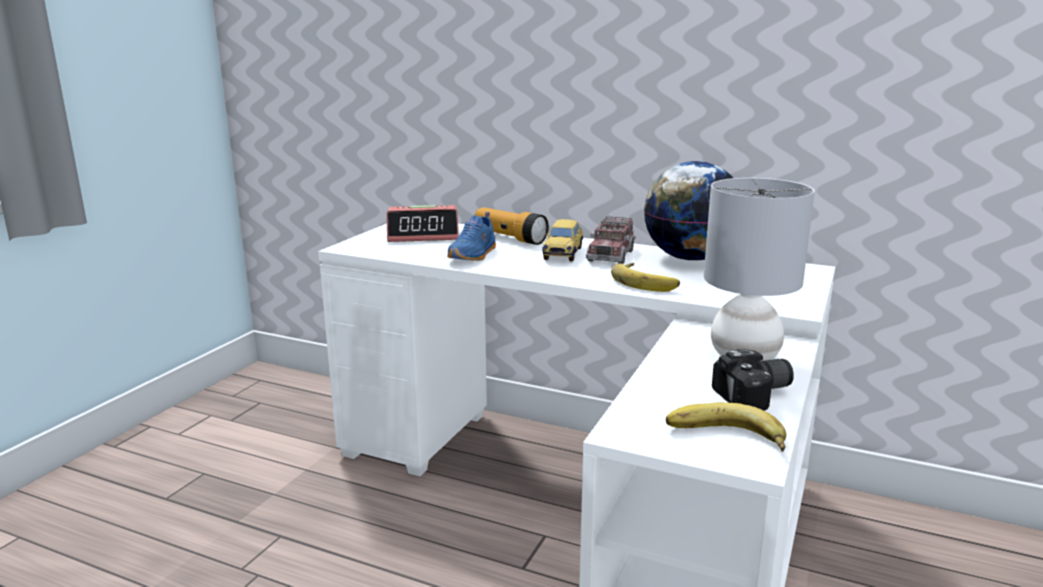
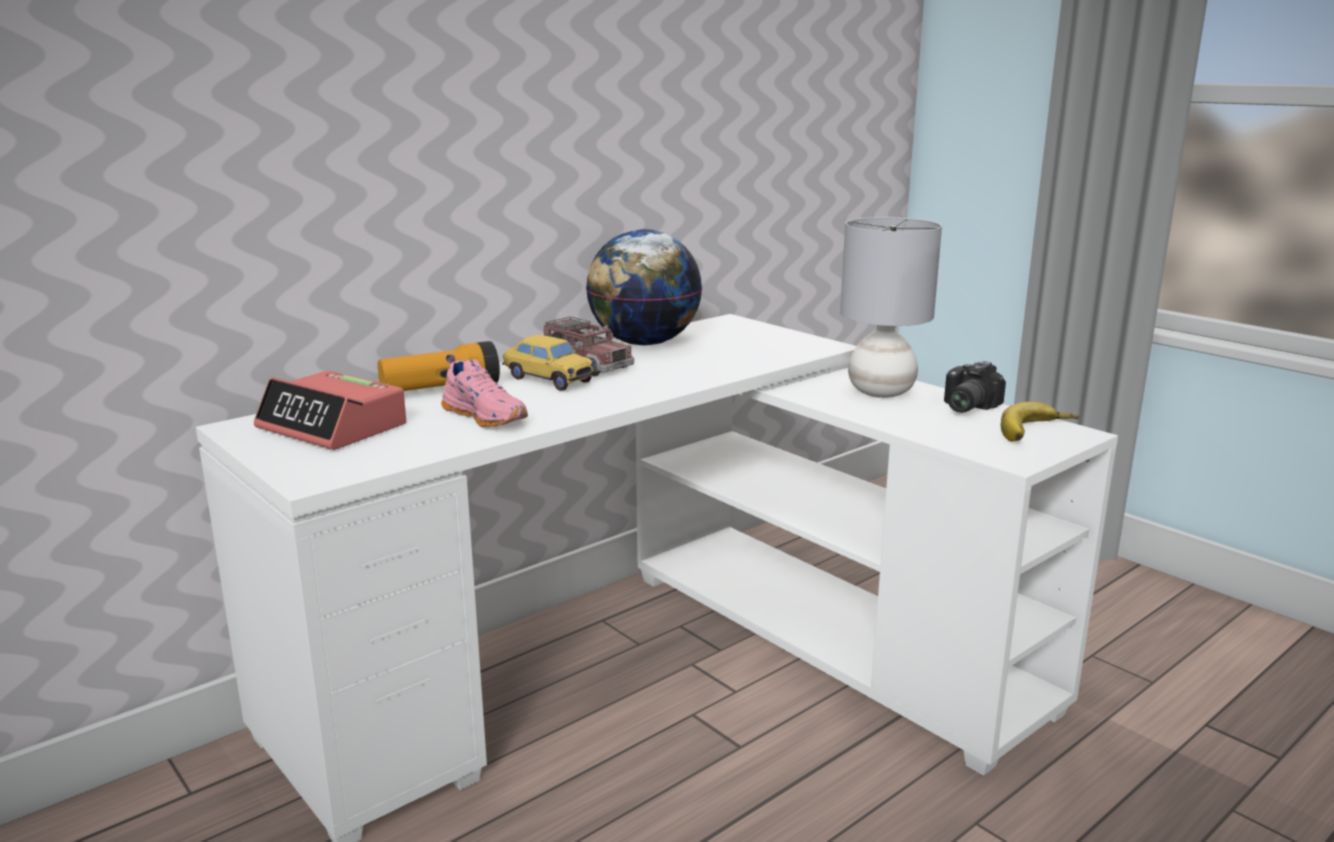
camera: 65 degrees left, 0 degrees up
alarm clock [386,205,459,242] -> alarm clock turned 105 degrees clockwise [254,370,406,450]
blue shoe [447,212,496,261] -> pink shoe [441,354,528,427]
banana [611,263,680,292] -> none
camera [712,349,794,411] -> camera turned 150 degrees counterclockwise [944,361,1006,413]

